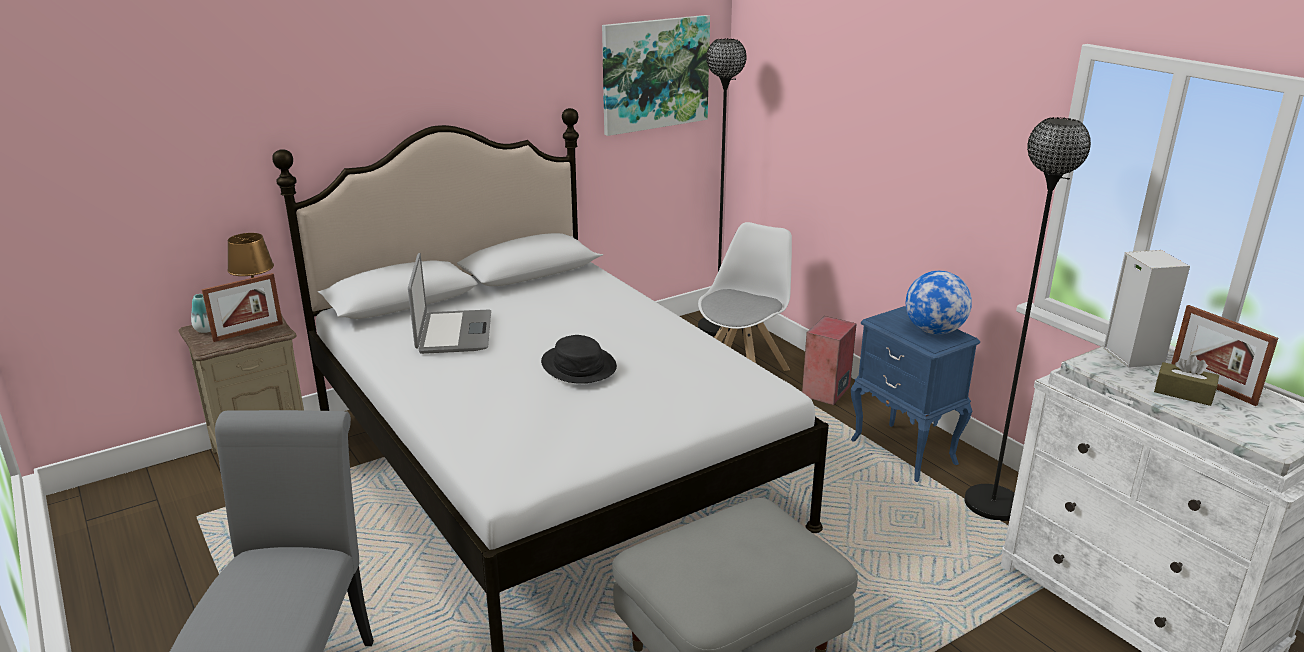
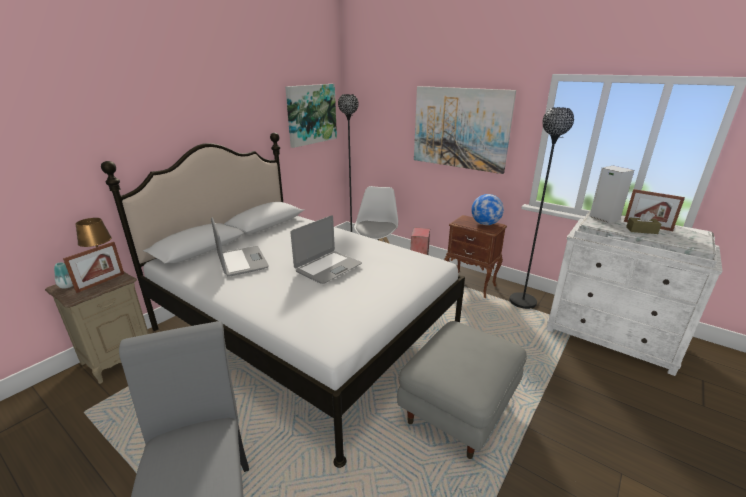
camera: 20 degrees left, 0 degrees up
black hat [541,335,617,384] -> laptop [290,215,362,284]
blue nightstand [851,306,980,482] -> brown nightstand [444,215,507,298]
none -> picture [414,86,516,174]

